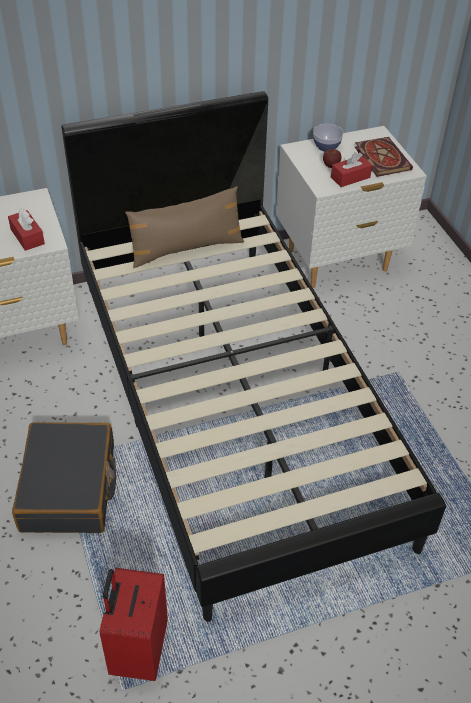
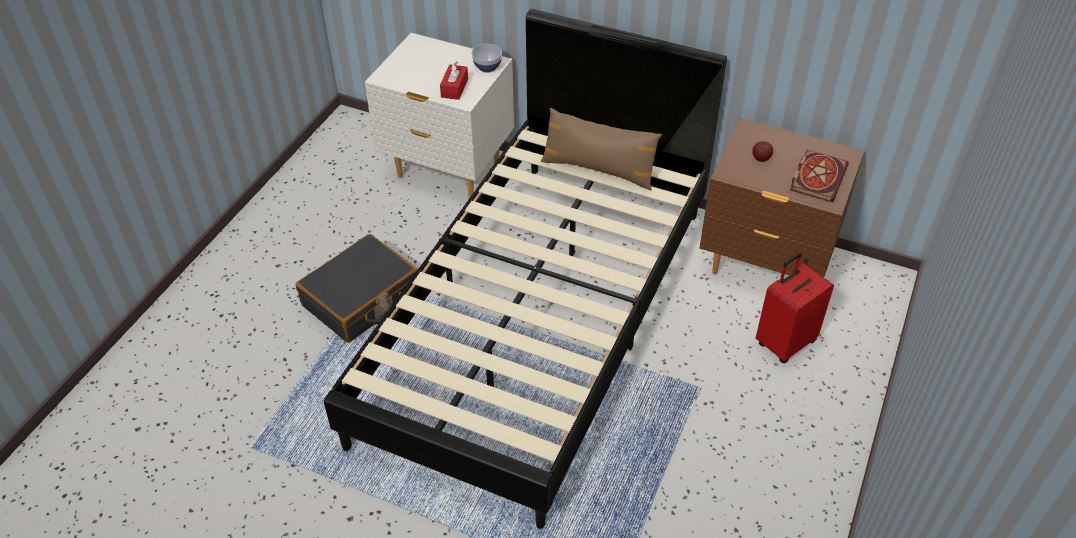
camera: 45 degrees right, 0 degrees up
red suitcase [100,568,168,681] -> red suitcase moved to [756,253,834,363]
white nightstand [276,126,427,288] -> brown nightstand [700,118,865,277]
bowl [313,124,343,152] -> bowl moved to [472,44,502,72]
red tissue box [331,152,372,187] -> none

